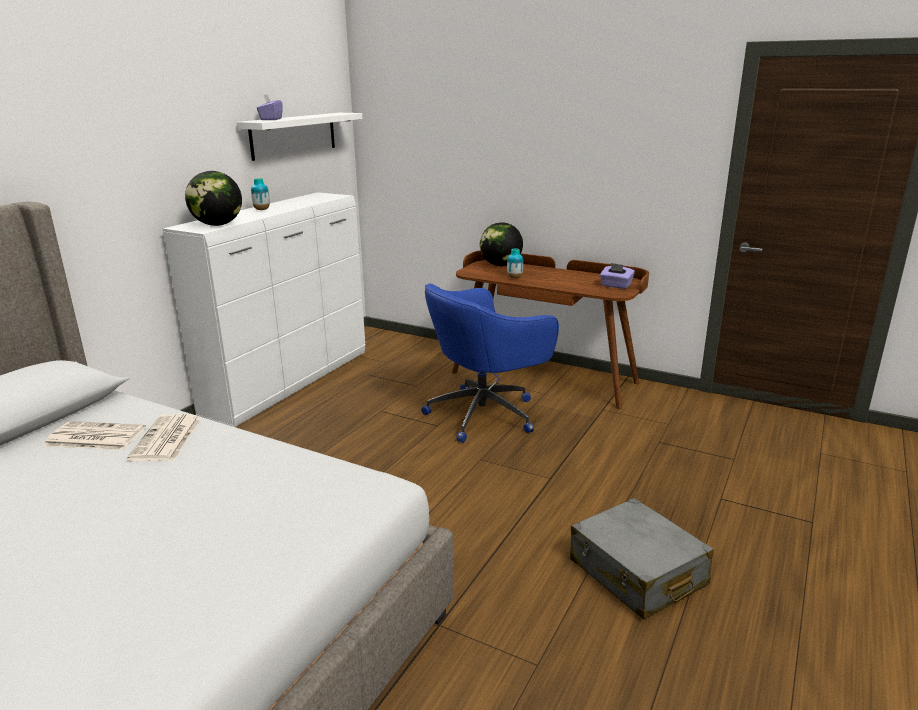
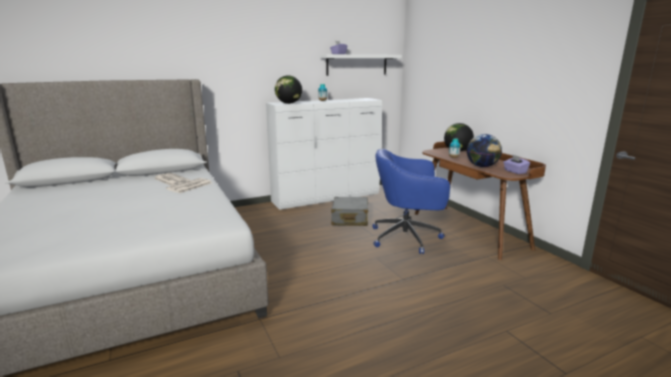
camera: 35 degrees right, 5 degrees down
grey suitcase [570,498,714,620] -> grey suitcase moved to [331,197,368,226]
none -> globe [467,134,502,167]

